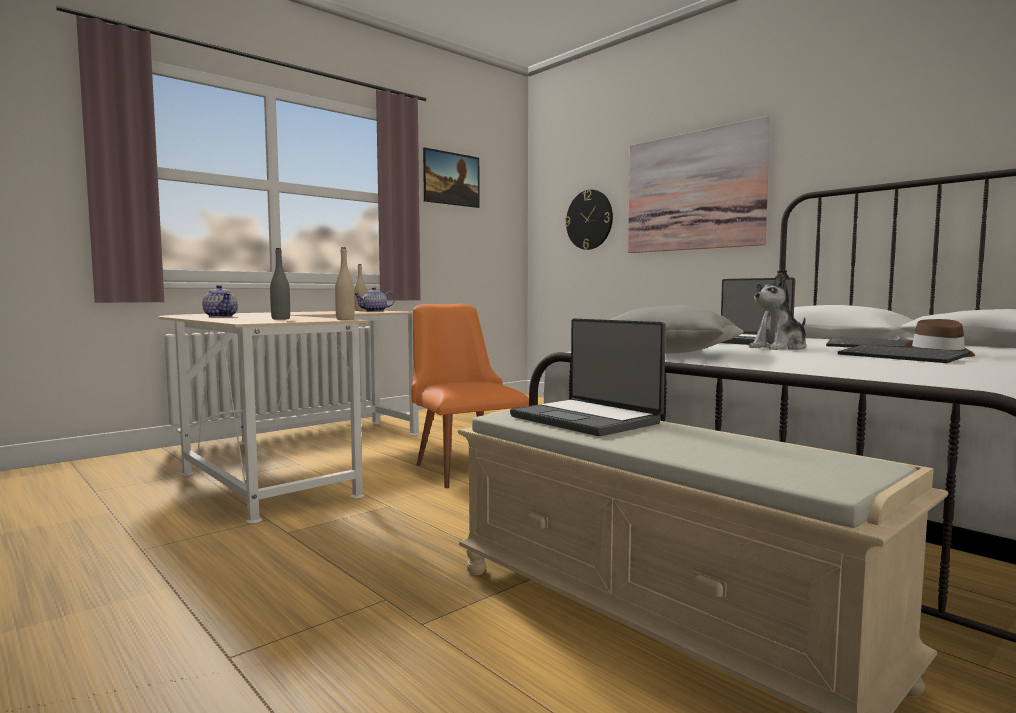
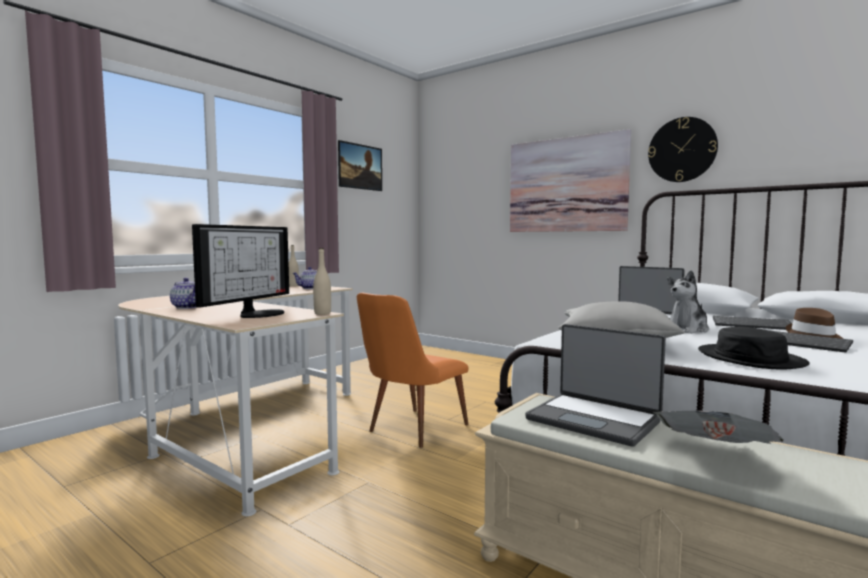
camera: 10 degrees left, 0 degrees up
grey bottle [270,248,290,320] -> monitor [192,224,289,318]
orange chair [411,304,529,488] -> orange chair turned 105 degrees counterclockwise [357,293,468,448]
wall clock [565,190,613,250] -> wall clock moved to [648,117,718,182]
none -> newspaper [653,411,784,444]
none -> black hat [698,327,810,369]

